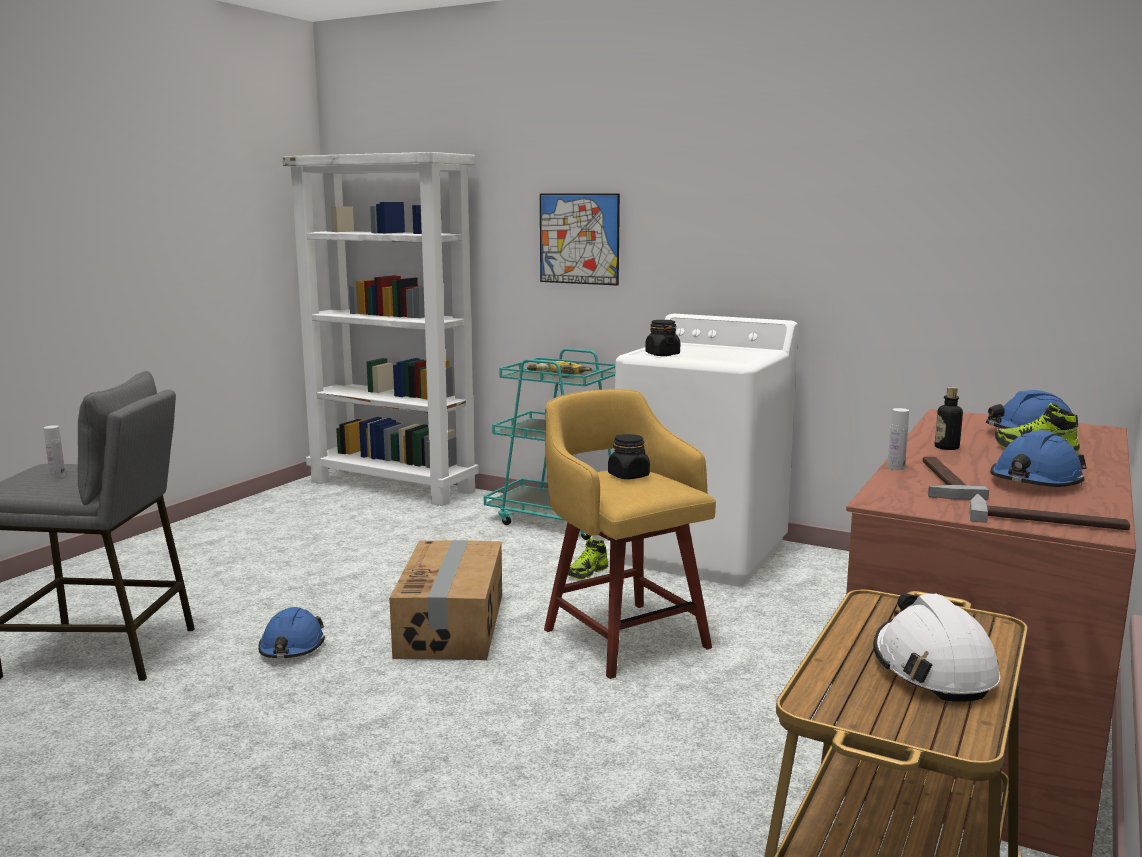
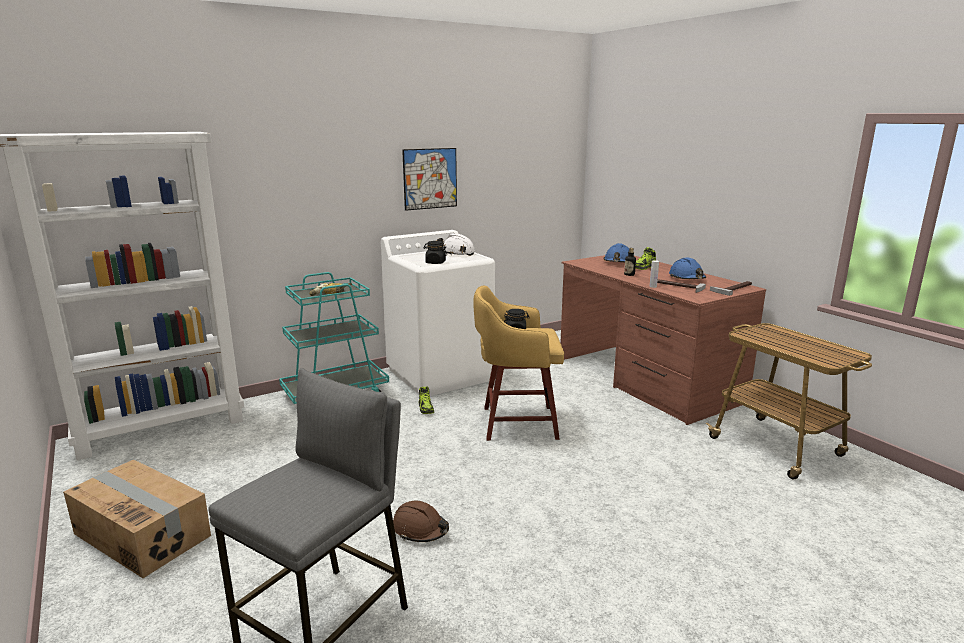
camera: 60 degrees left, 5 degrees up
white bottle [44,425,65,478] -> none
blue hard hat [258,607,325,658] -> brown hard hat [393,501,449,542]
cardboard box [389,540,502,660] -> cardboard box moved to [63,459,211,578]
picture [540,193,620,286] -> picture moved to [402,148,457,211]
white hard hat [873,593,1000,702] -> white hard hat moved to [437,233,475,256]

